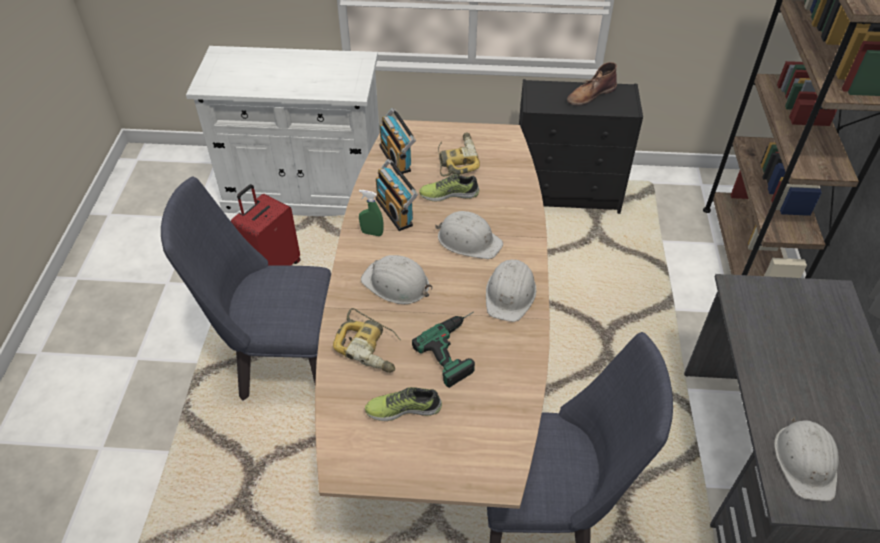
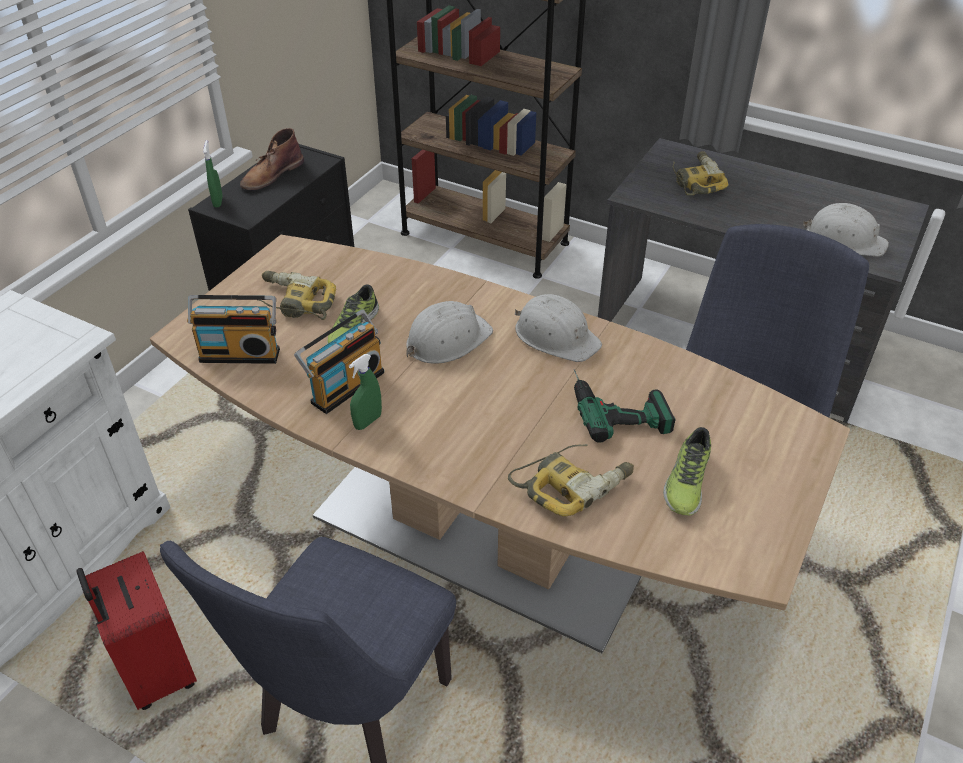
camera: 65 degrees left, 5 degrees down
white hard hat [361,255,433,304] -> none
radio [376,159,418,231] -> radio turned 45 degrees counterclockwise [294,309,384,414]
brown boot [567,62,617,106] -> brown boot turned 45 degrees clockwise [240,128,304,191]
none -> green spray bottle [203,140,223,207]
none -> power drill [673,151,728,196]

